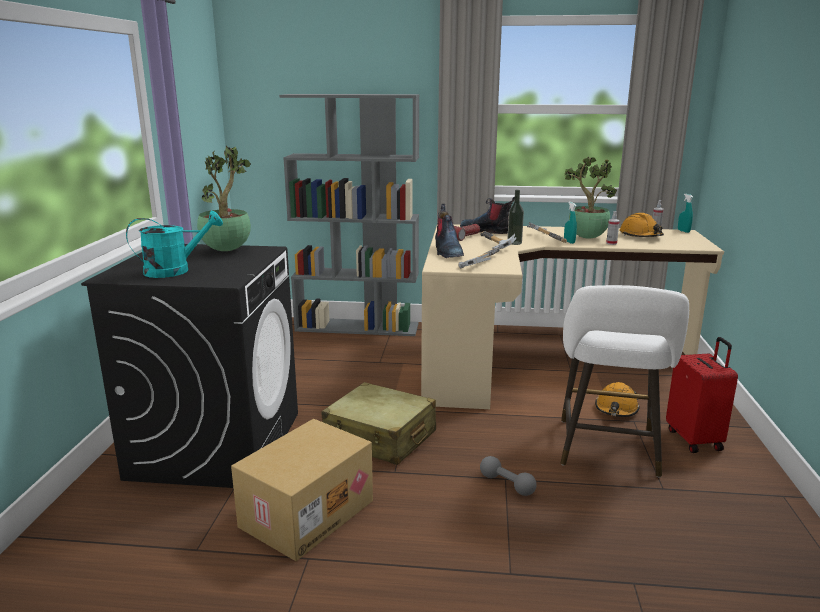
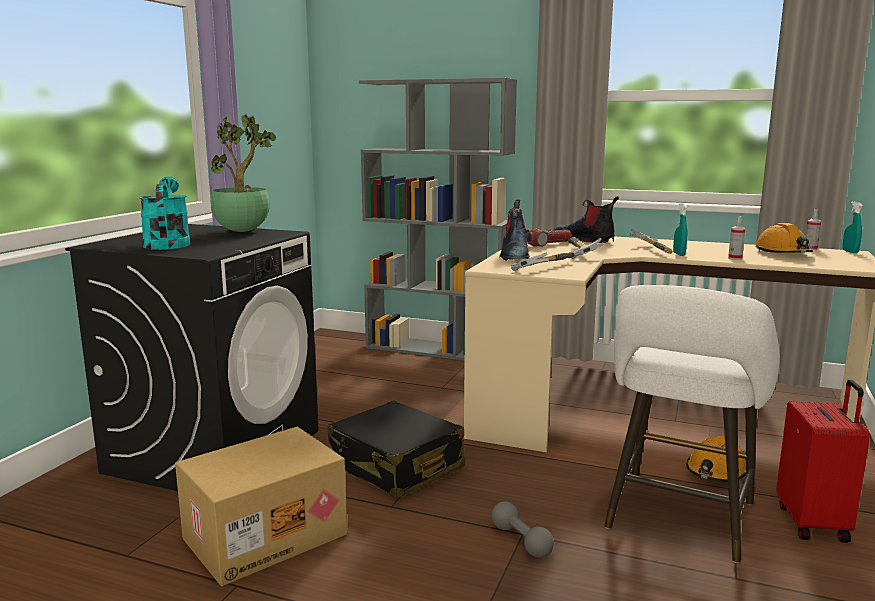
camera: 15 degrees right, 5 degrees down
turquoise watering can [126,211,223,278] -> turquoise watering can turned 90 degrees counterclockwise [140,177,190,250]
beige suitcase [322,382,436,465] -> black suitcase [328,401,465,499]
bottle [508,190,524,245] -> none
potted plant [565,157,617,239] -> none

